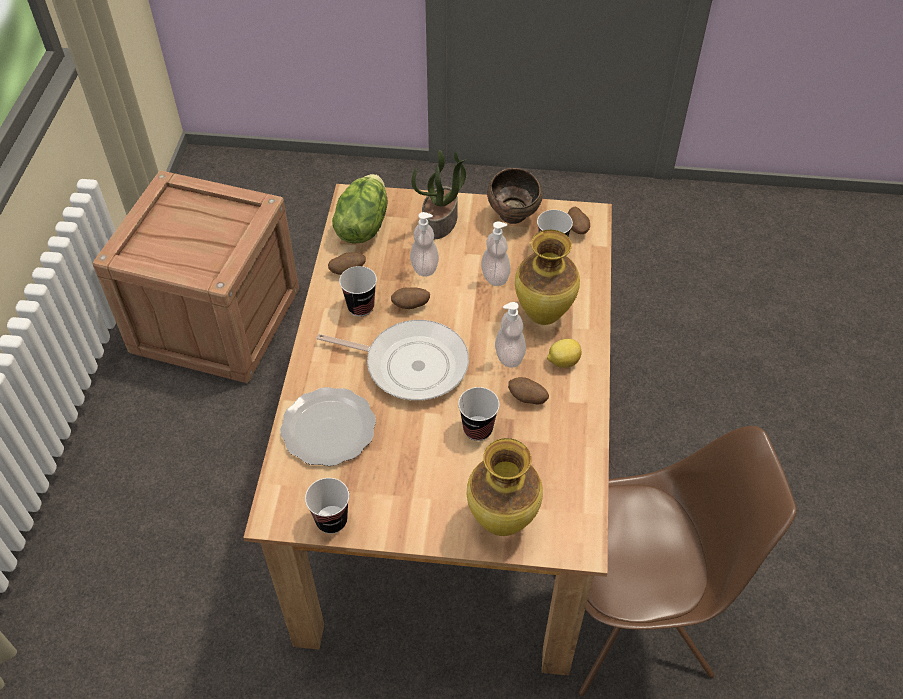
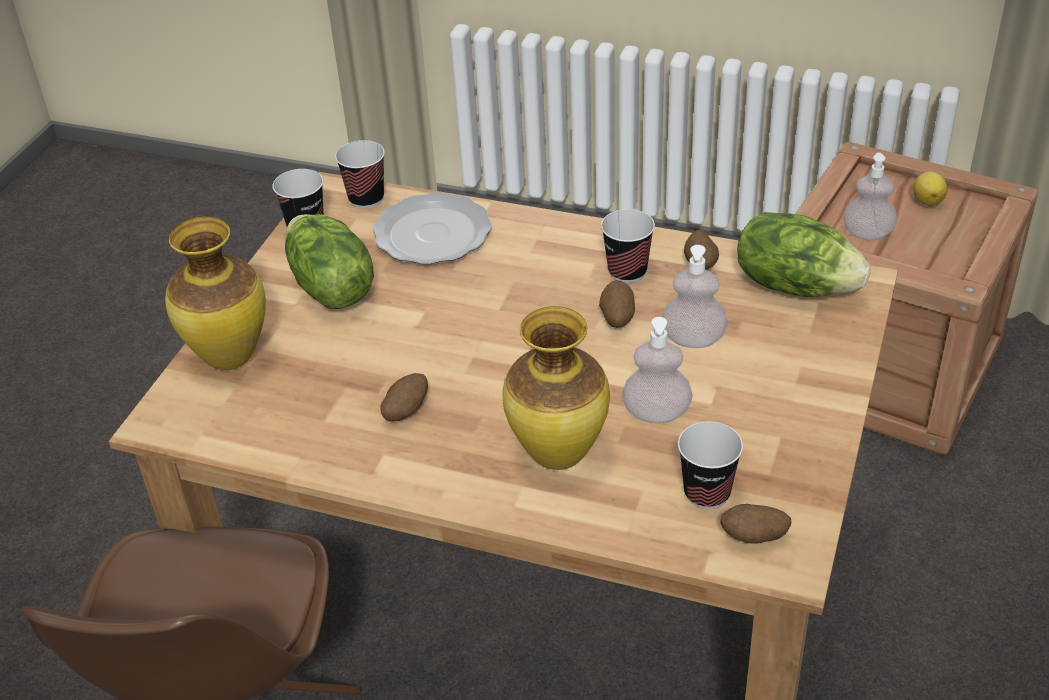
camera: 105 degrees right, 10 degrees down
frying pan [317,320,469,401] -> none
potted plant [411,150,467,239] -> none
cup [458,387,500,441] -> cup moved to [335,140,385,209]
brown bowl [487,168,543,224] -> none
soap dispenser [495,302,526,368] -> soap dispenser moved to [843,152,897,240]
lemon [547,339,582,368] -> lemon moved to [913,171,947,206]
none -> lettuce [285,214,374,309]

